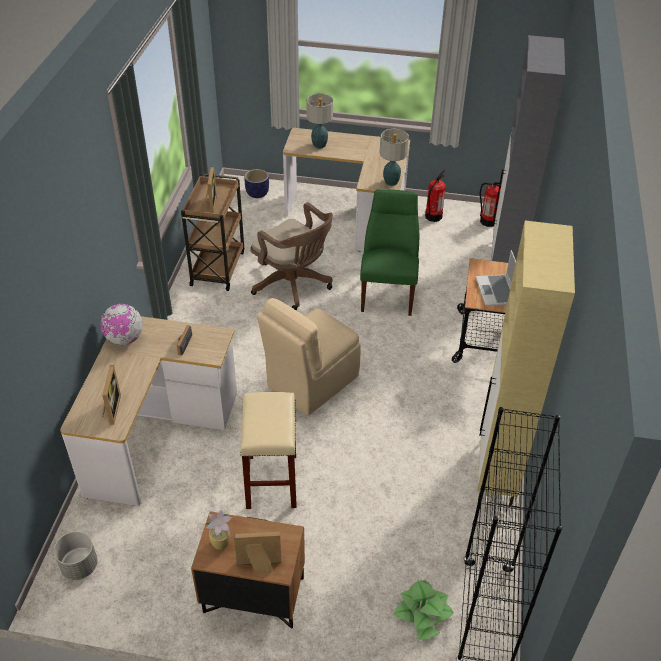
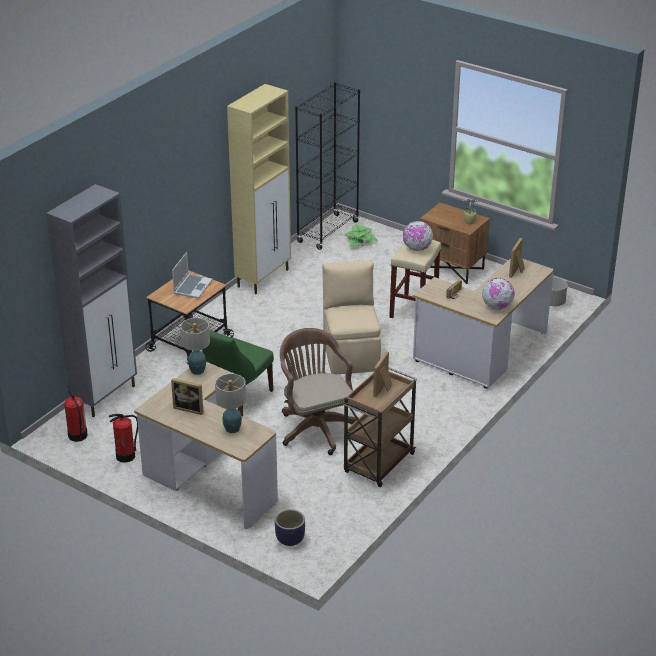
camera: 155 degrees left, 10 degrees down
picture frame [234,532,281,573] -> picture frame moved to [171,378,203,415]
beige chair [257,298,361,416] -> beige chair turned 75 degrees counterclockwise [322,260,381,374]
none -> globe [403,221,433,251]

